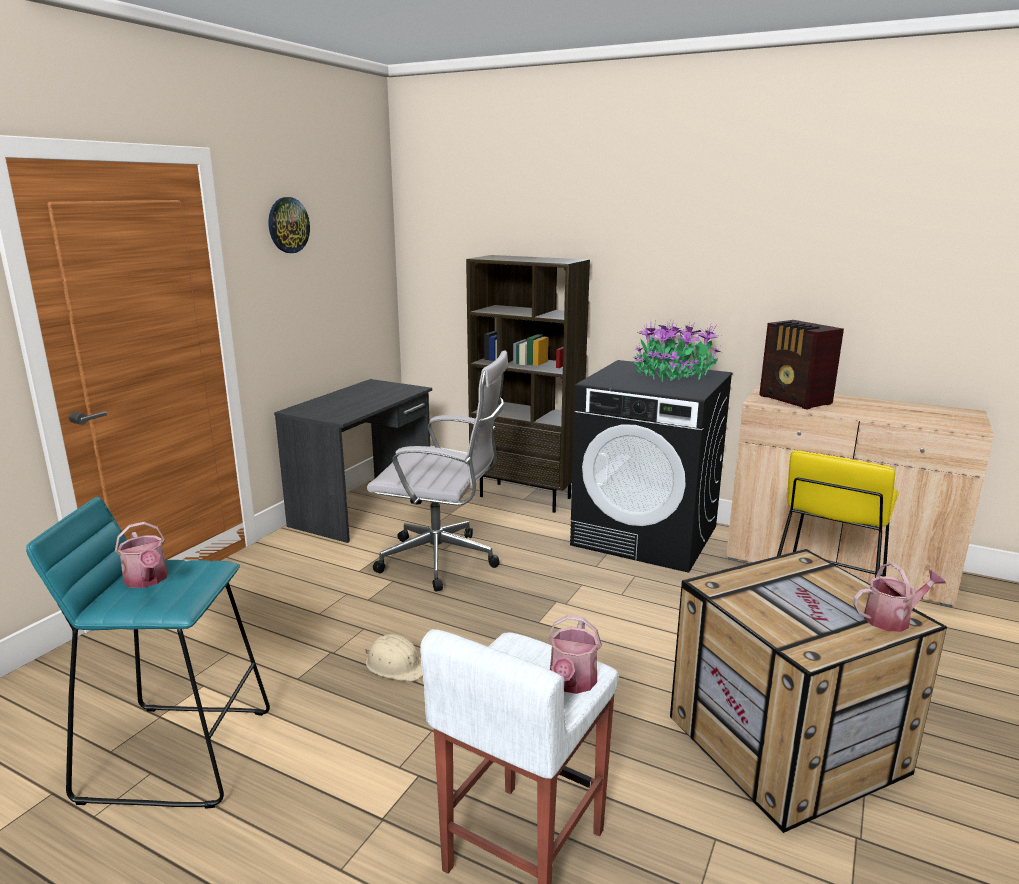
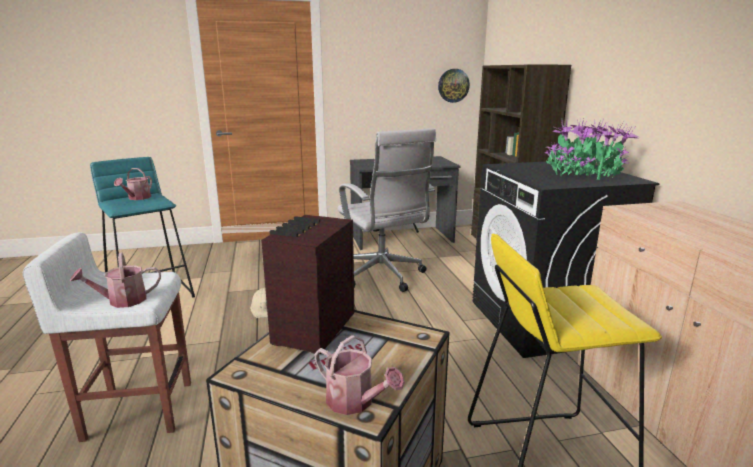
camera: 50 degrees right, 0 degrees up
wall clock [268,197,310,253] -> wall clock moved to [438,69,470,103]
radio [759,320,844,409] -> radio moved to [261,215,354,354]

